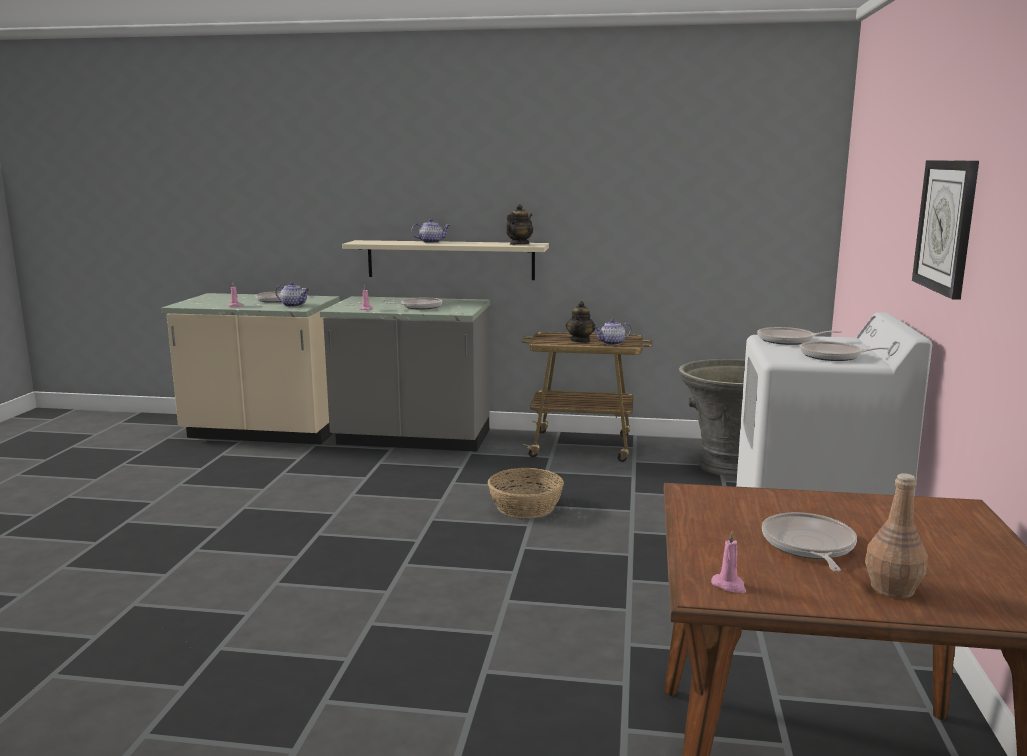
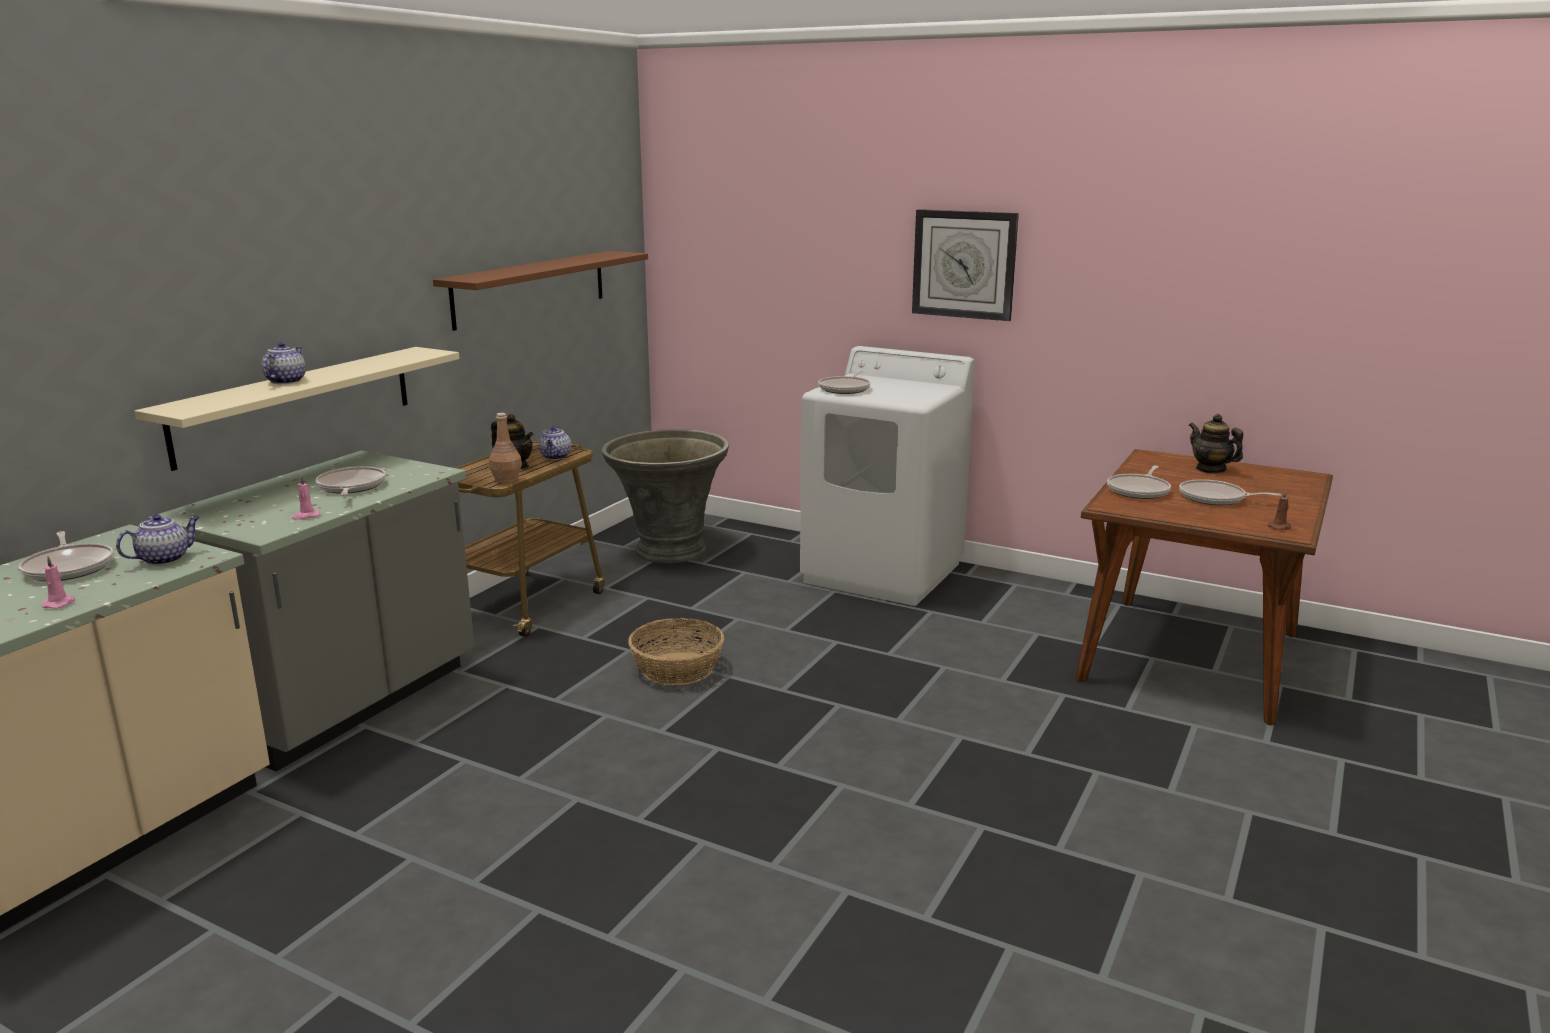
camera: 70 degrees left, 5 degrees up
teapot [506,204,533,245] -> teapot moved to [1189,414,1243,474]
pink candle [711,531,746,593] -> brown candle [1268,490,1291,530]
frying pan [800,341,890,361] -> frying pan moved to [1107,465,1171,499]
brown bottle [865,473,928,599] -> brown bottle moved to [489,413,522,483]
none -> brown shelf [433,251,648,331]

